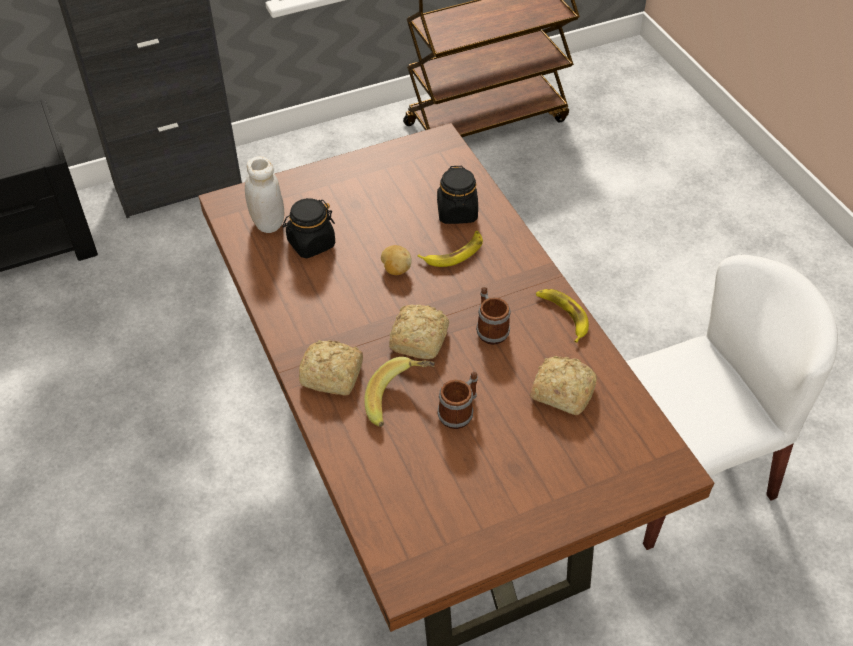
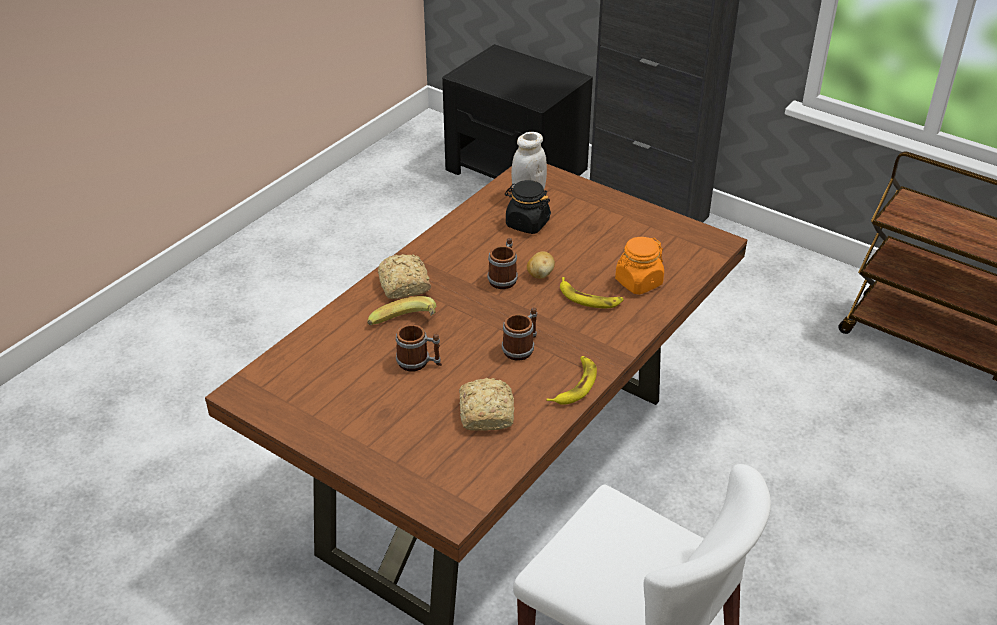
camera: 60 degrees right, 10 degrees down
bread [389,304,449,359] -> none
black jar [437,166,478,224] -> orange jar [615,237,664,295]
none -> mug [487,238,518,289]

